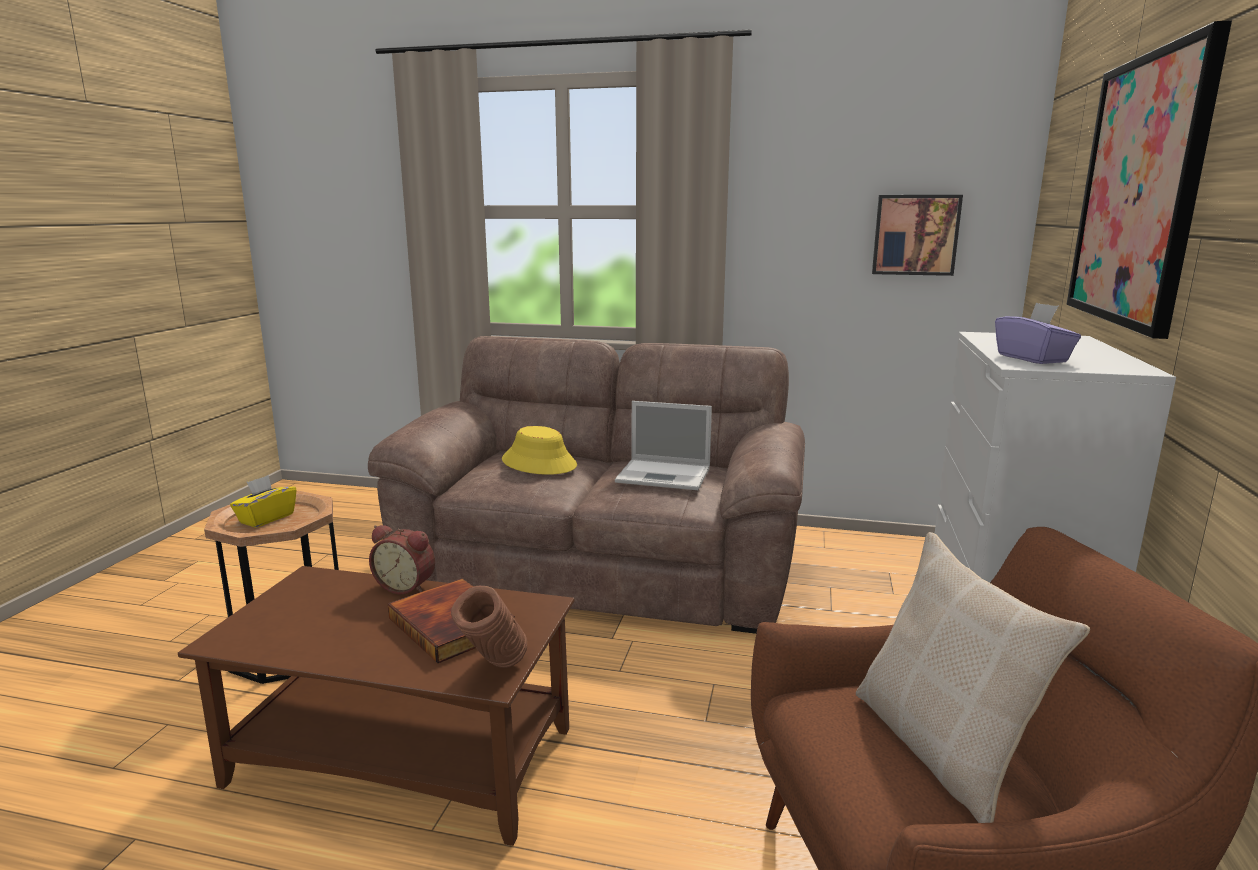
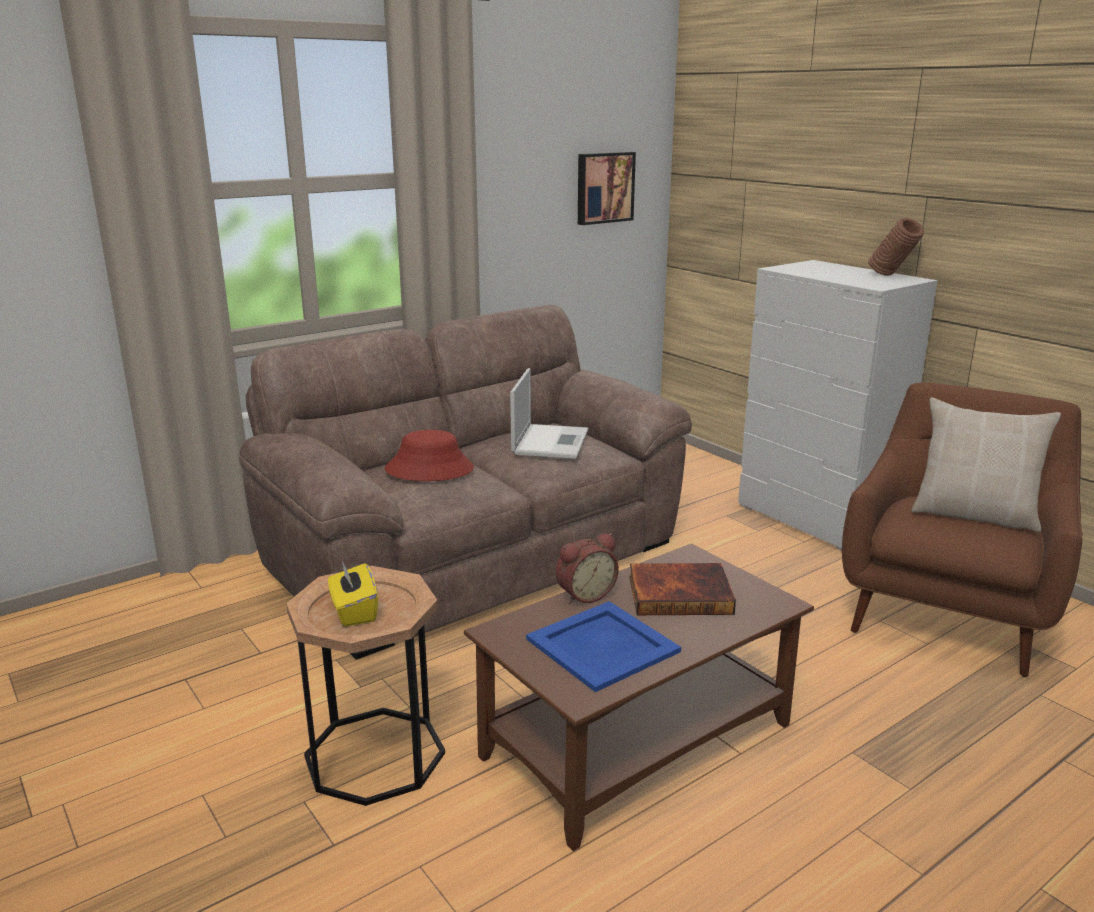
camera: 50 degrees left, 5 degrees up
brown vase [451,586,527,668] -> brown vase moved to [868,218,924,276]
yellow hat [502,426,577,475] -> red hat [385,430,474,481]
laptop [615,401,712,490] -> laptop turned 45 degrees counterclockwise [510,368,588,459]
purple tissue box [995,302,1081,364] -> none
picture [1066,20,1232,339] -> none
none -> blue tray [526,601,681,692]

